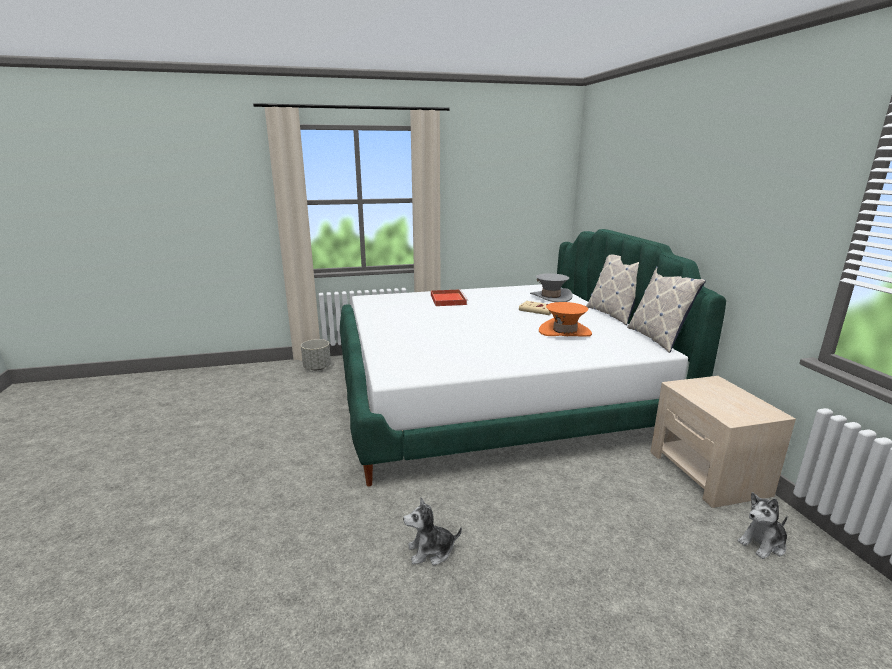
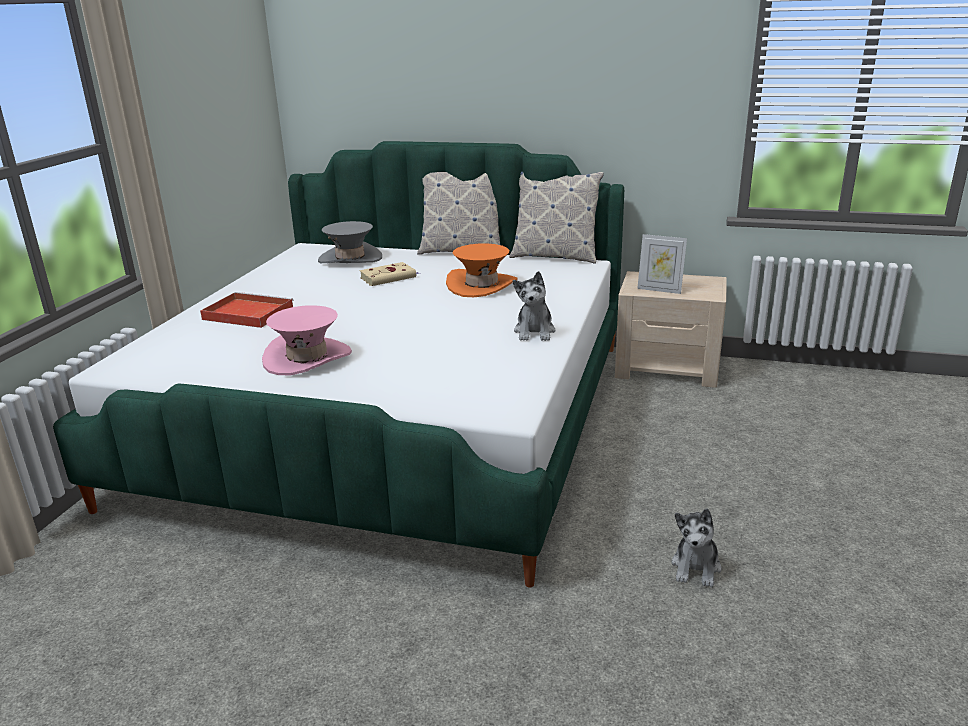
camera: 60 degrees left, 5 degrees up
grey planter [301,339,331,370] -> none
plush toy [738,492,788,559] -> plush toy moved to [513,271,555,341]
none -> pink hat [262,305,352,375]
none -> picture frame [637,234,687,294]

